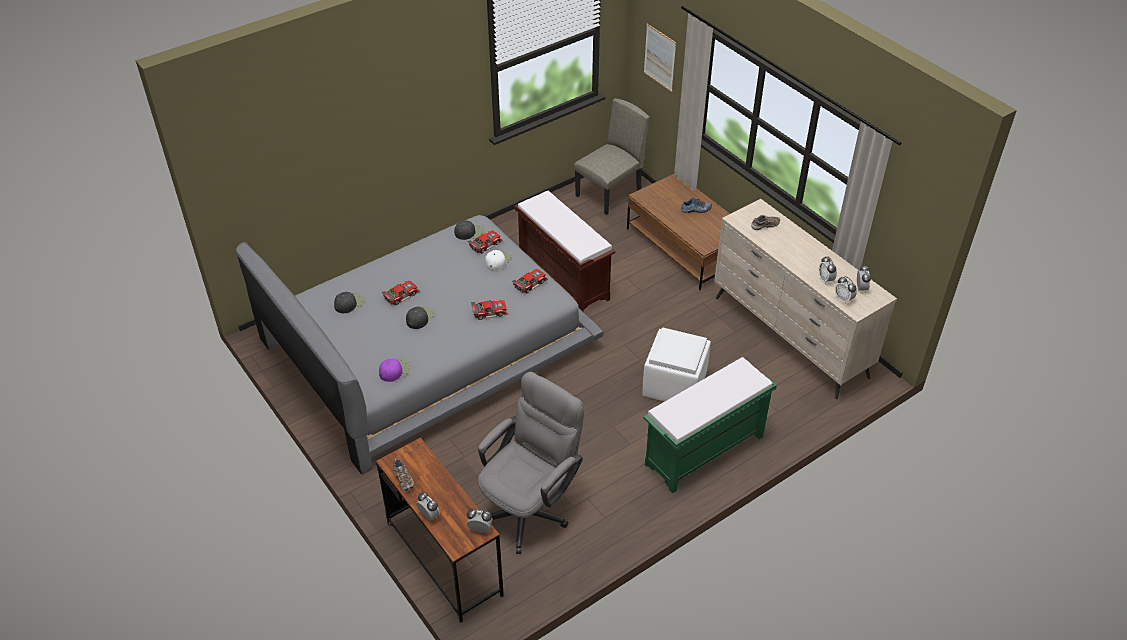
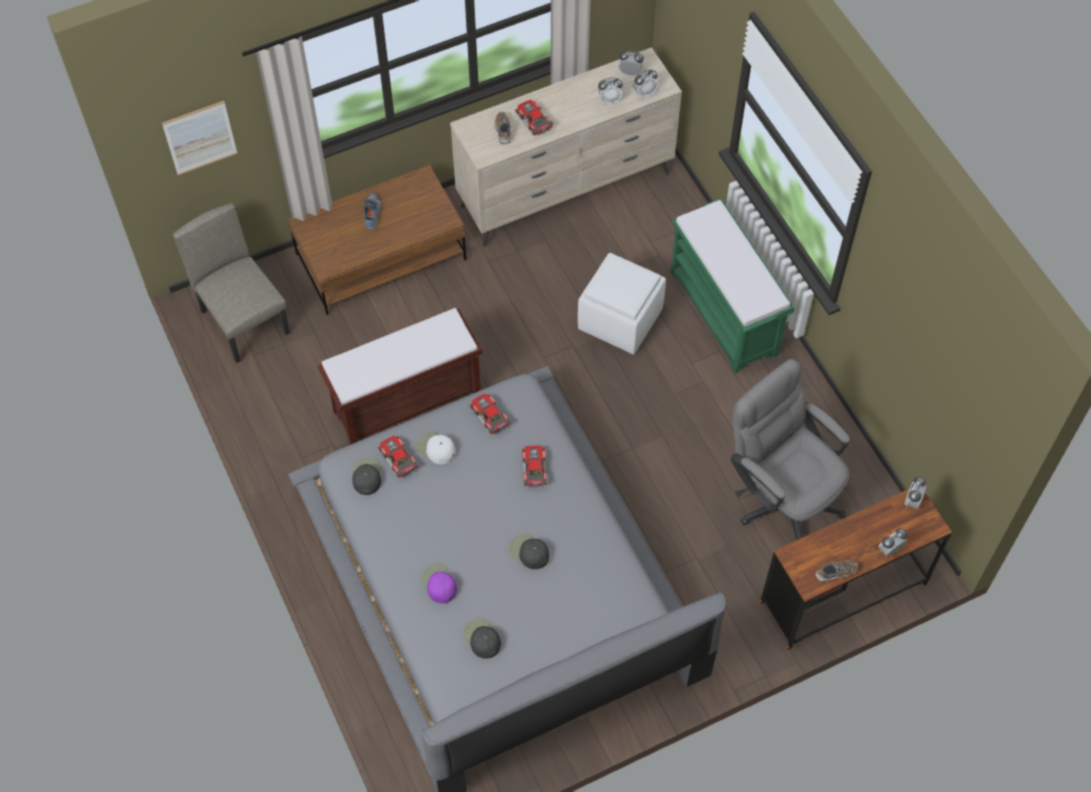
camera: 80 degrees left, 15 degrees up
purple cap [379,359,412,382] -> purple cap moved to [420,564,457,603]
toy car [382,281,420,305] -> toy car moved to [515,100,554,135]

